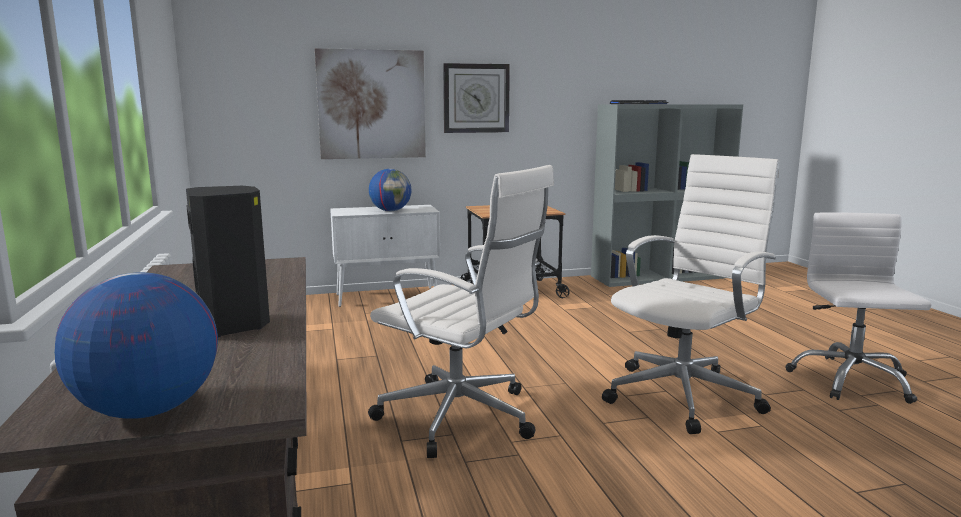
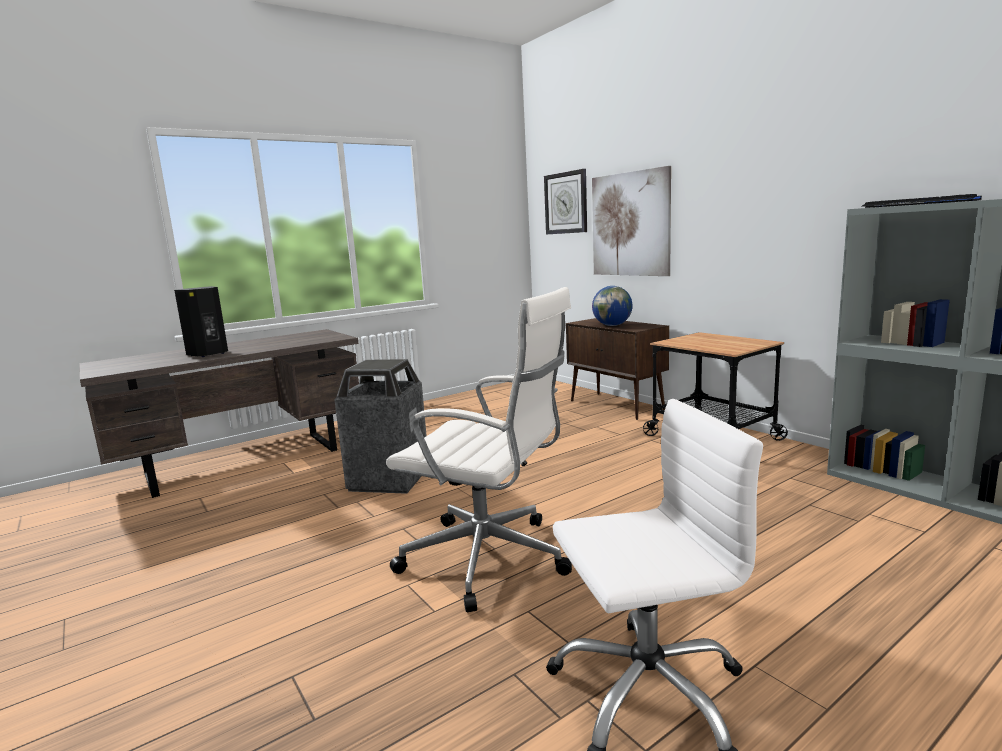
camera: 70 degrees right, 0 degrees up
globe [54,272,218,419] -> none
white cabinet [330,205,440,307] -> brown cabinet [566,318,669,420]
white office chair [368,165,554,458] -> trash can [335,359,427,494]
wall clock [443,63,510,133] -> wall clock moved to [544,169,587,234]

